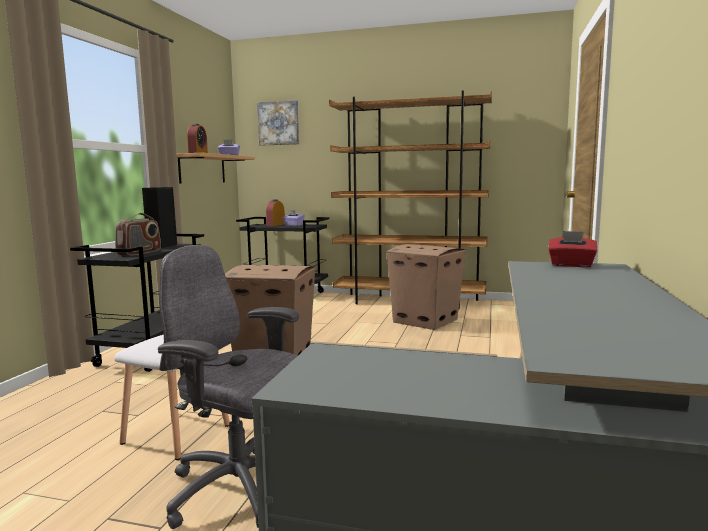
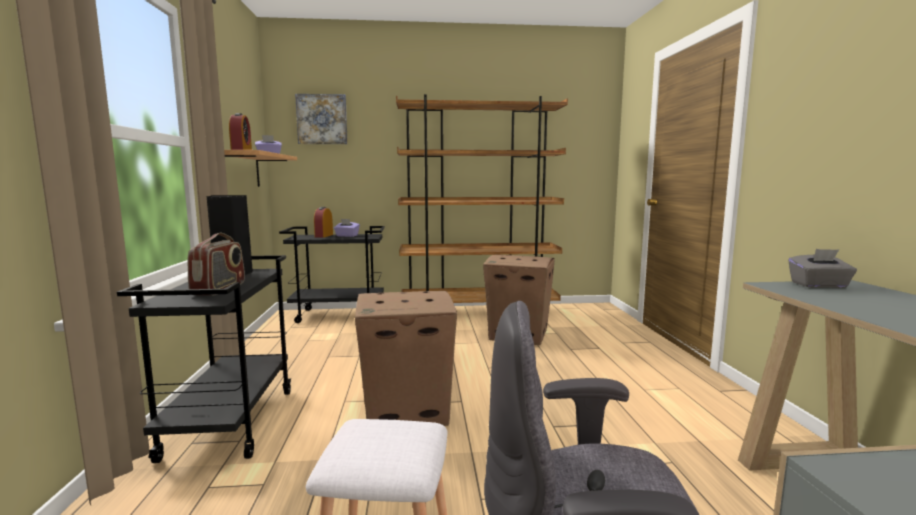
camera: 20 degrees left, 0 degrees up
red tissue box [548,231,597,267] -> grey tissue box [788,249,857,288]

